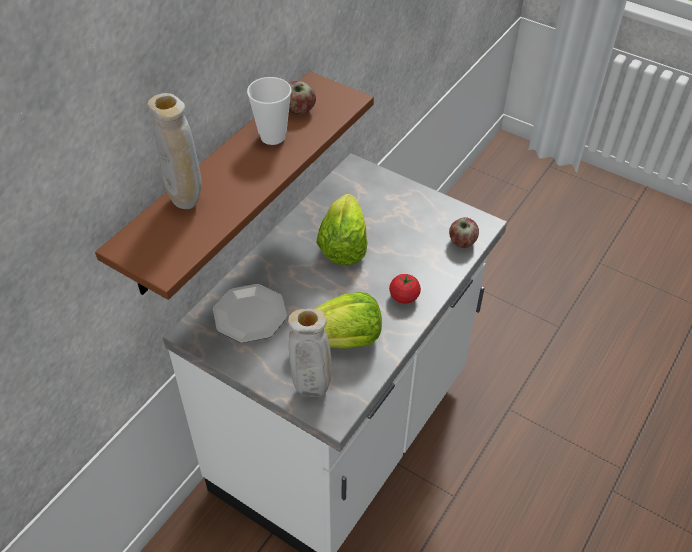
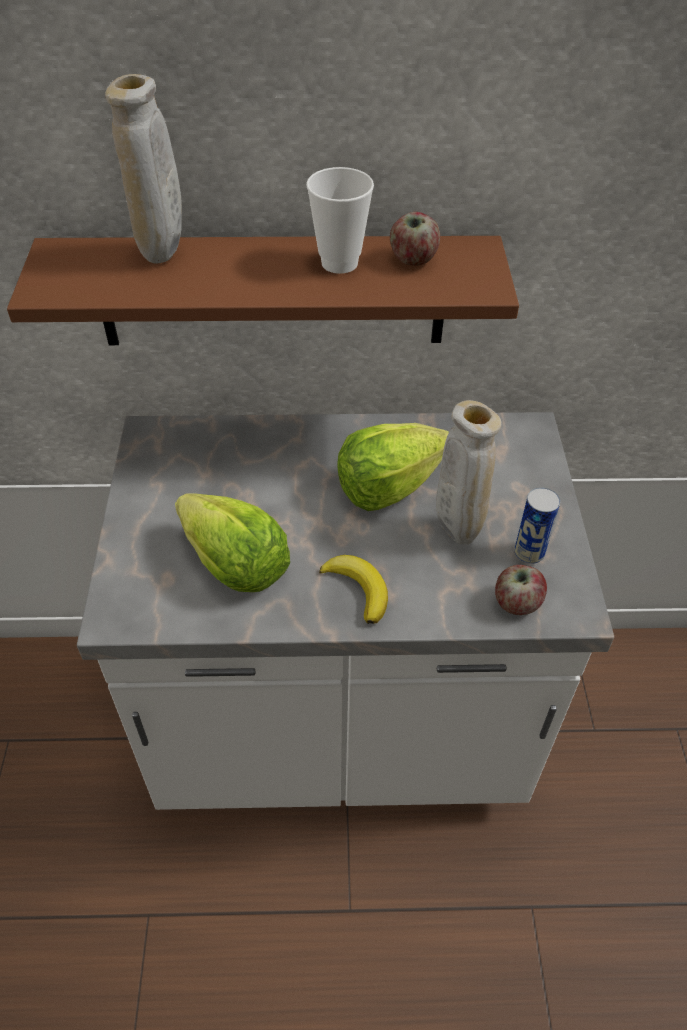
camera: 55 degrees right, 0 degrees up
plate [213,284,287,343] -> none
beige vase [288,309,332,397] -> beige vase moved to [436,400,502,545]
tomato [389,274,421,304] -> banana [319,555,388,624]
none -> can [514,488,560,564]

